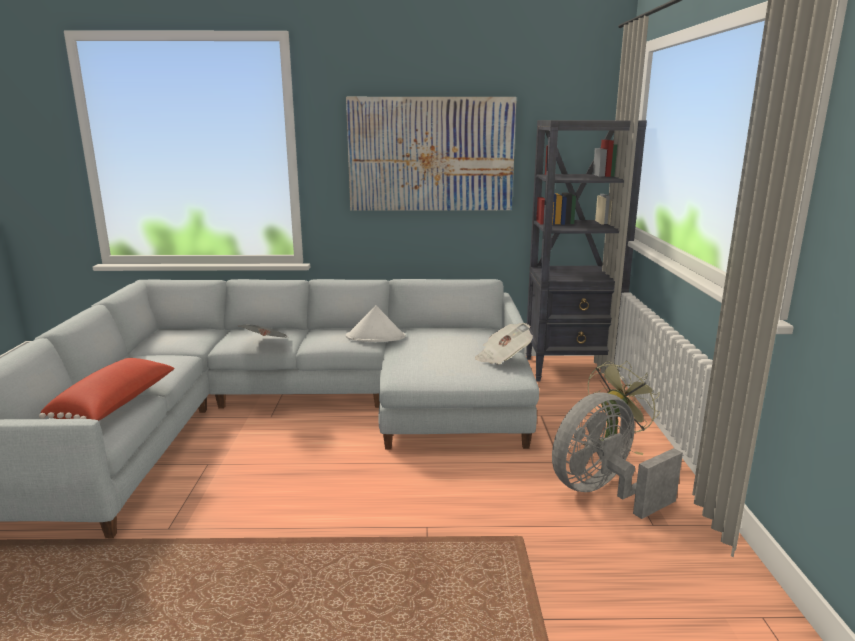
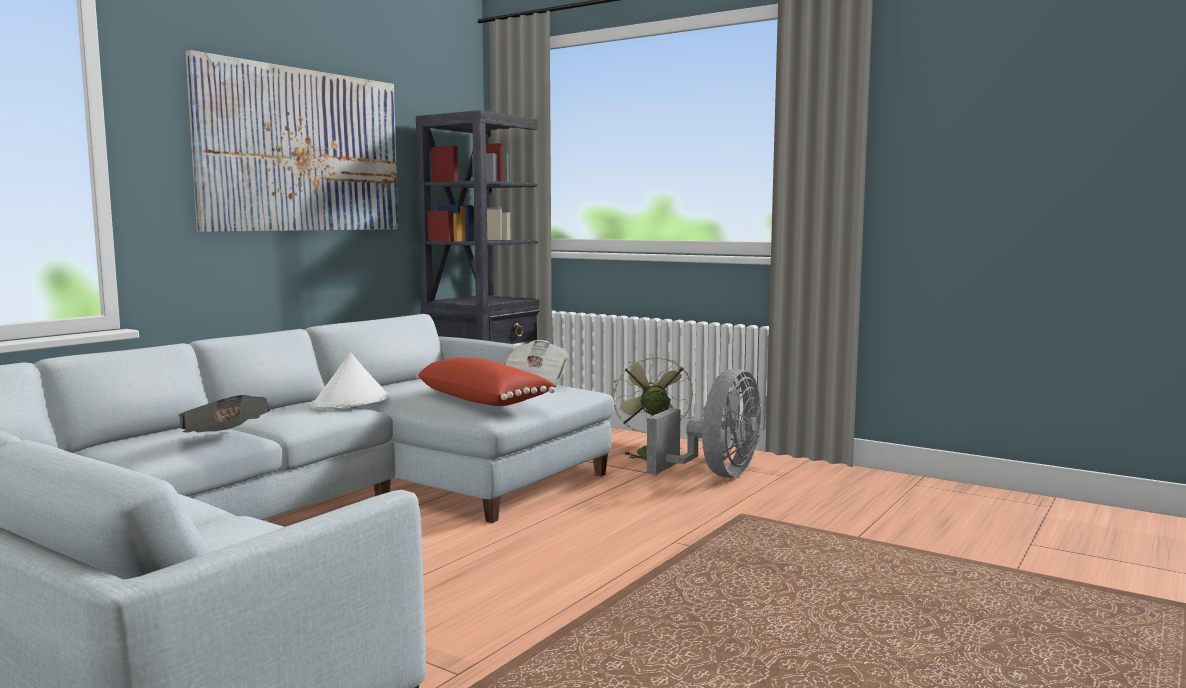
camera: 55 degrees left, 10 degrees down
red pillow [39,358,175,421] -> red pillow moved to [416,357,557,406]
grey fan [552,393,683,519] -> grey fan turned 150 degrees counterclockwise [647,369,761,477]

